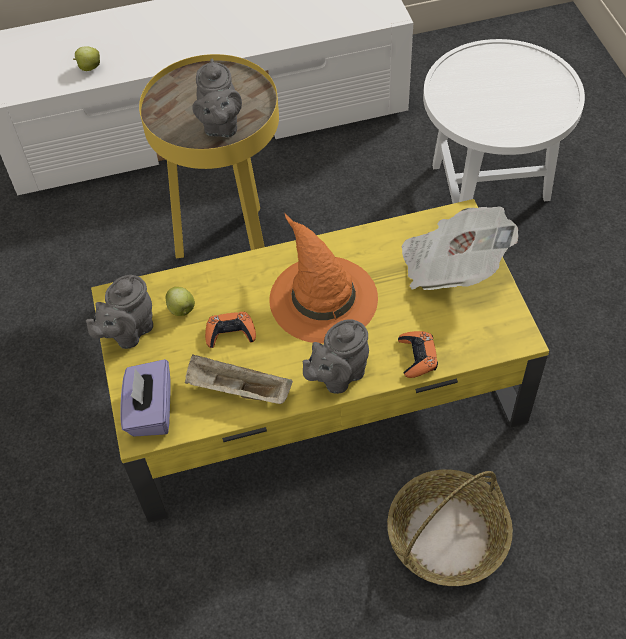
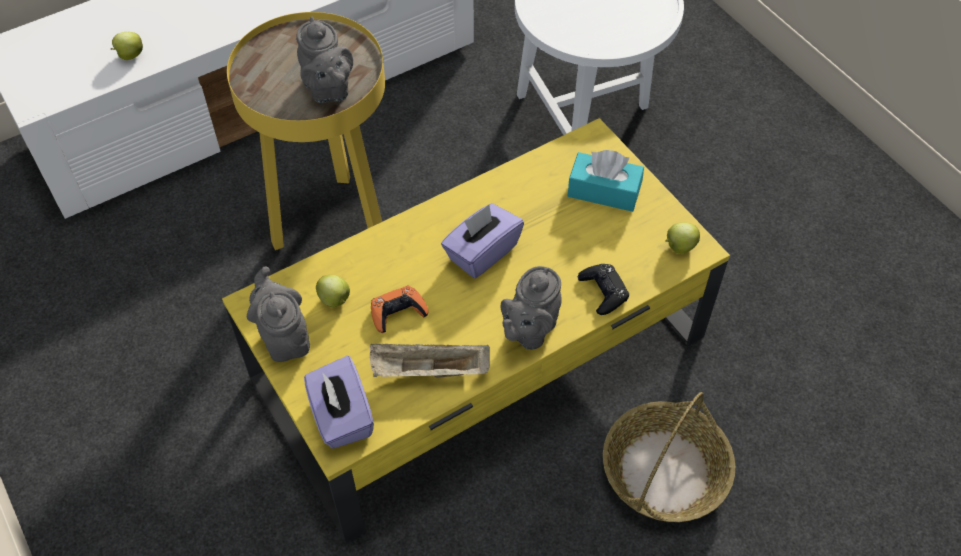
camera: 20 degrees left, 0 degrees up
grey teapot [86,275,153,349] -> grey teapot turned 135 degrees clockwise [247,266,310,362]
orange hat [269,213,378,344] -> purple tissue box [441,203,524,278]
orange game controller [398,331,438,378] -> black game controller [578,264,629,315]
newspaper [401,206,519,290] -> turquoise tissue box [568,150,644,212]
none -> apple [665,222,700,254]

